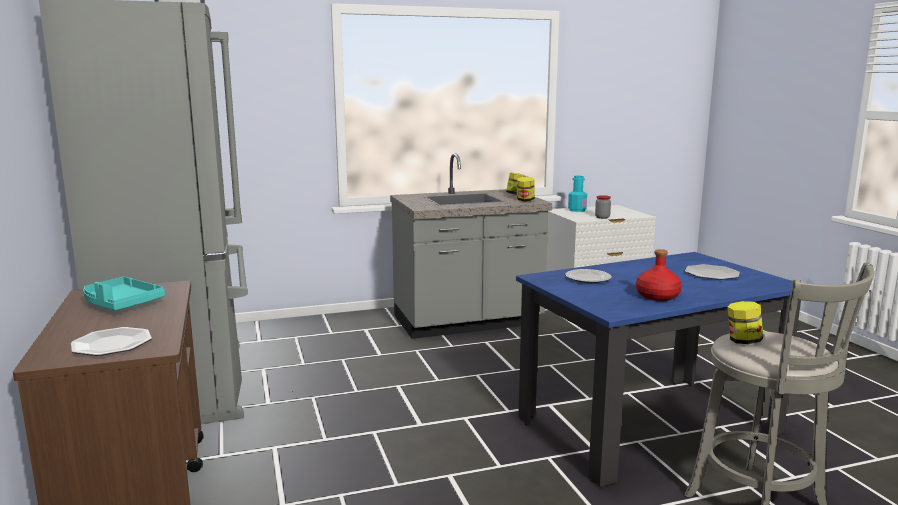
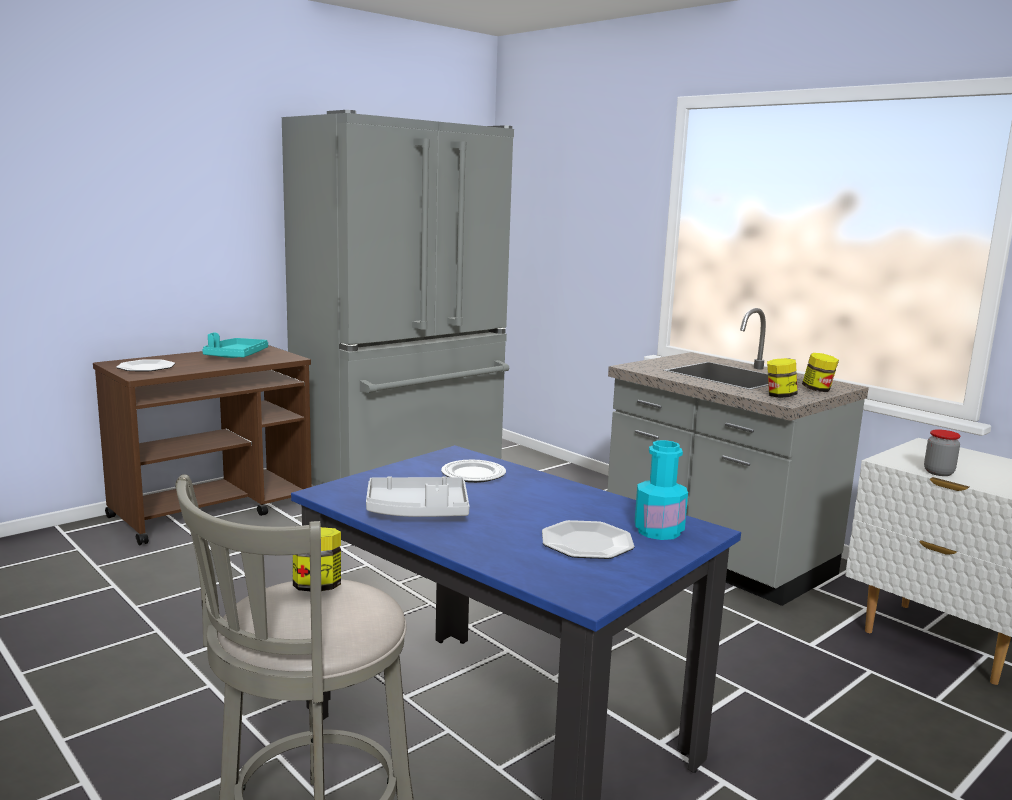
camera: 65 degrees right, 0 degrees up
turquoise bottle [568,176,587,212] -> turquoise bottle moved to [635,440,688,540]
red bottle [636,249,682,301] -> grey tray [366,476,470,517]

